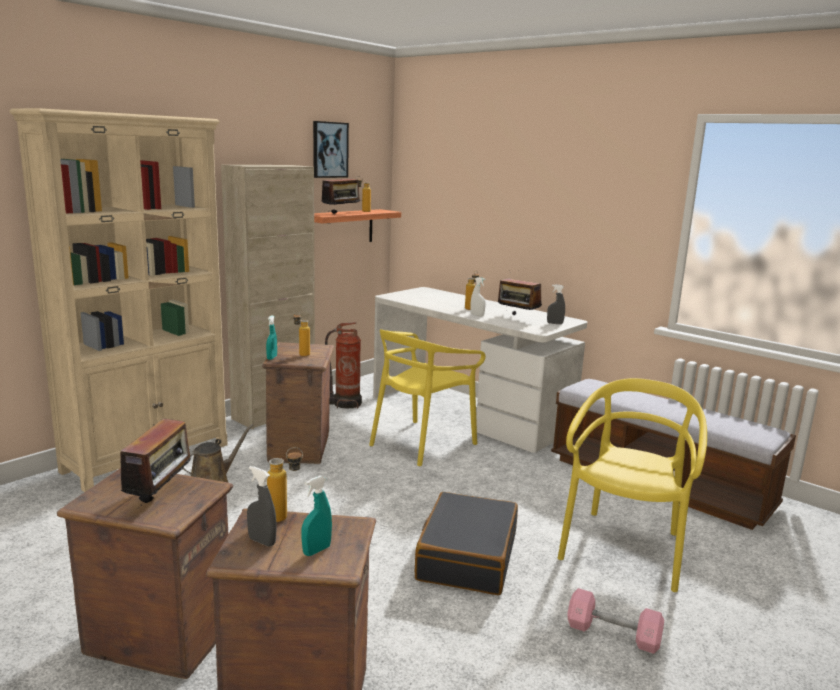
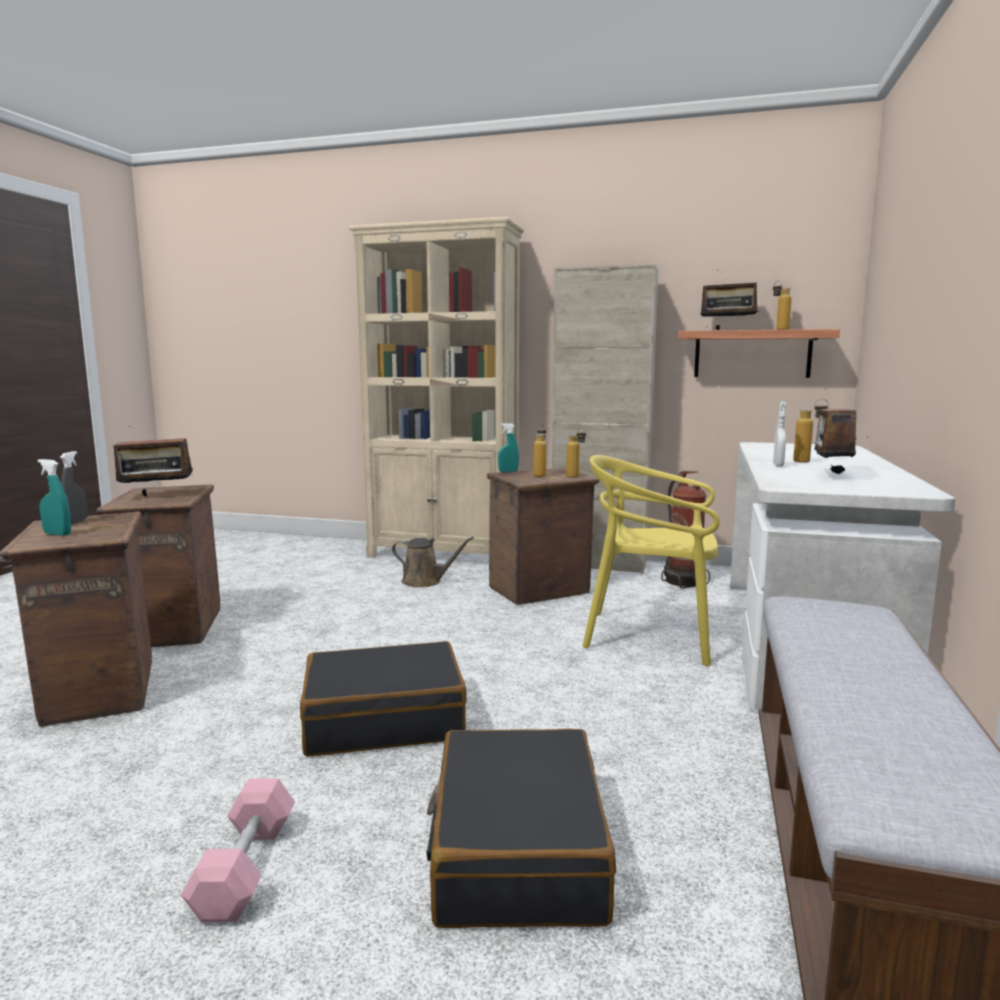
camera: 65 degrees right, 5 degrees down
bottle [267,447,303,522] -> bottle moved to [566,426,586,478]
picture [313,121,349,178] -> none
grey spray bottle [547,284,565,324] -> none
yellow chair [558,378,707,592] -> black suitcase [426,728,616,928]

